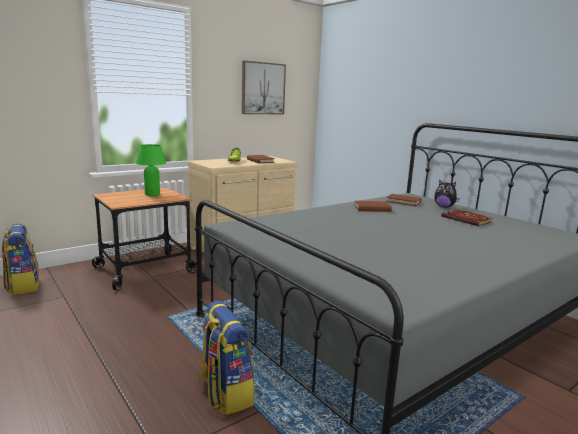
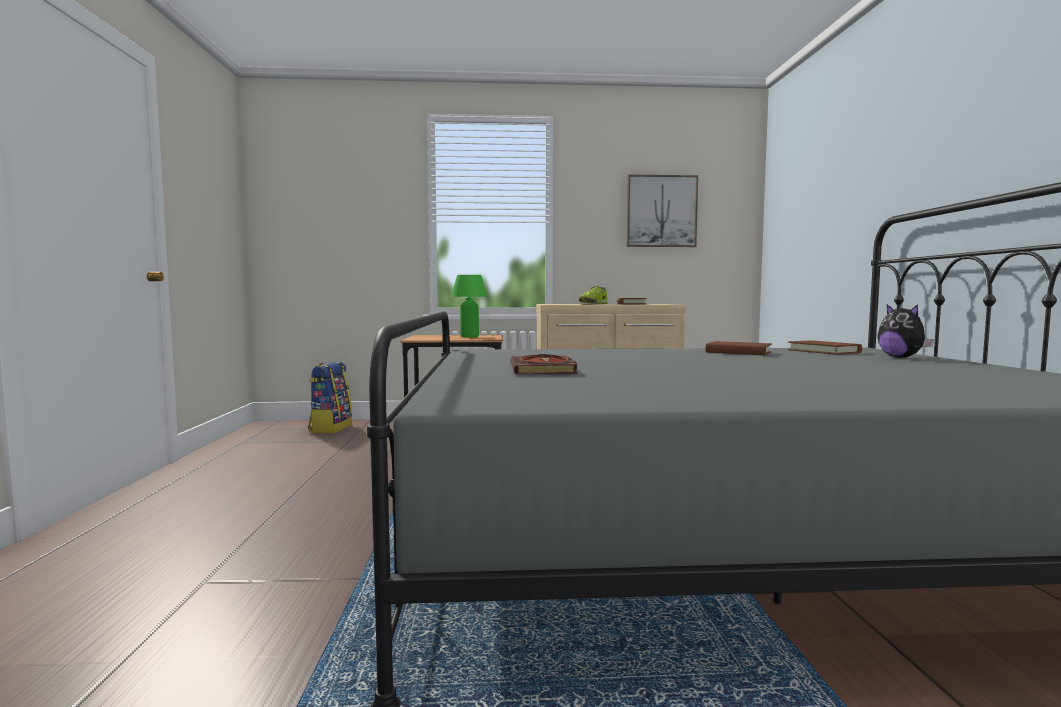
camera: 35 degrees right, 10 degrees down
backpack [198,300,254,416] -> none
book [441,210,493,226] -> book moved to [510,354,578,374]

